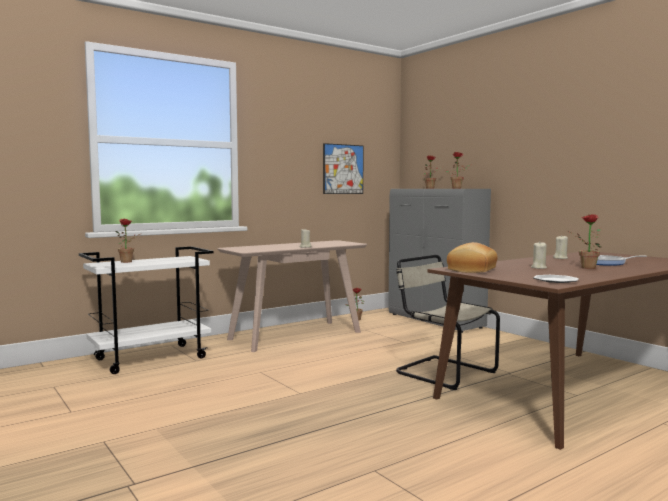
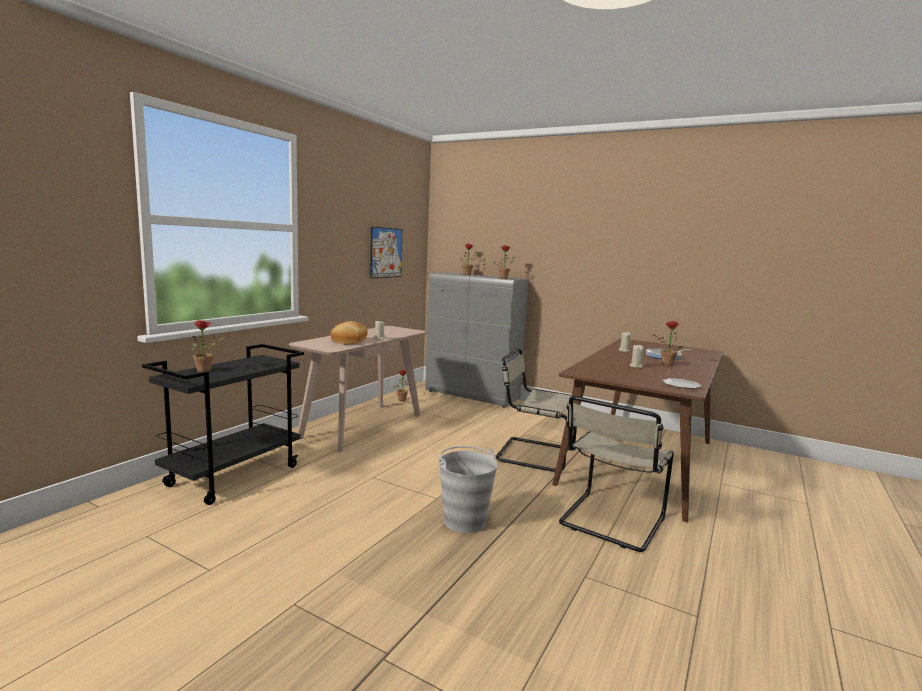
camera: 25 degrees left, 5 degrees up
white cart [79,246,213,374] -> black cart [142,344,304,505]
bread [447,242,497,273] -> bread moved to [331,321,368,344]
none -> grey bucket [439,446,497,533]
none -> beige chair [559,396,674,552]

